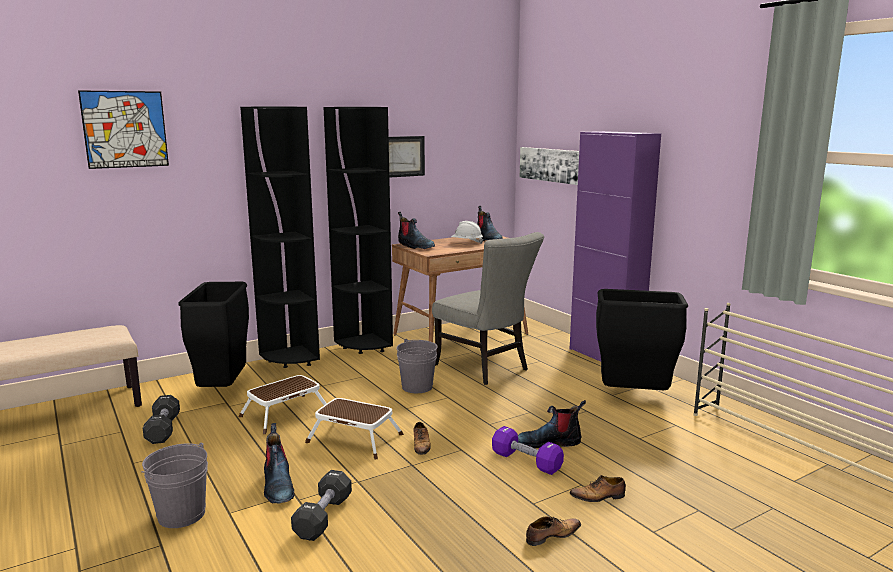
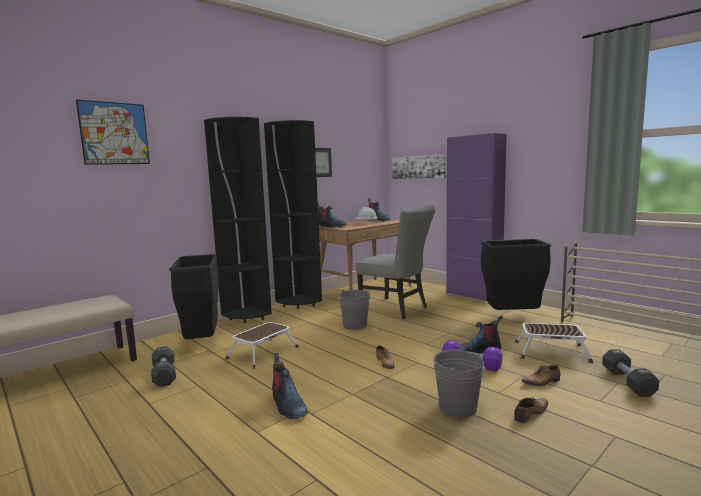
camera: 10 degrees left, 5 degrees down
grey bucket [141,443,208,528] -> grey bucket moved to [433,347,484,418]
black dumbbell [291,470,352,541] -> black dumbbell moved to [602,349,659,397]
brown step ladder [305,398,404,459] -> brown step ladder moved to [515,323,593,363]

